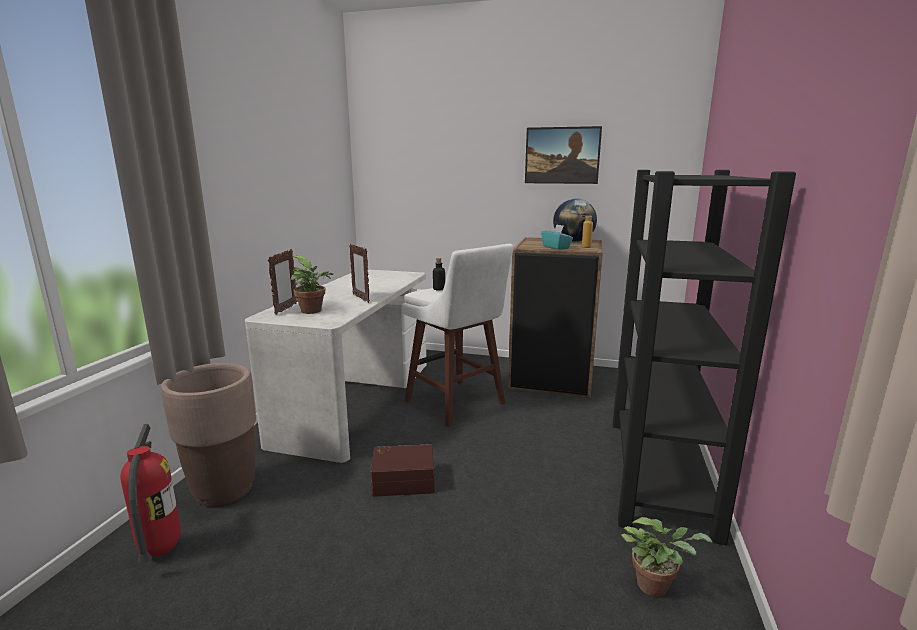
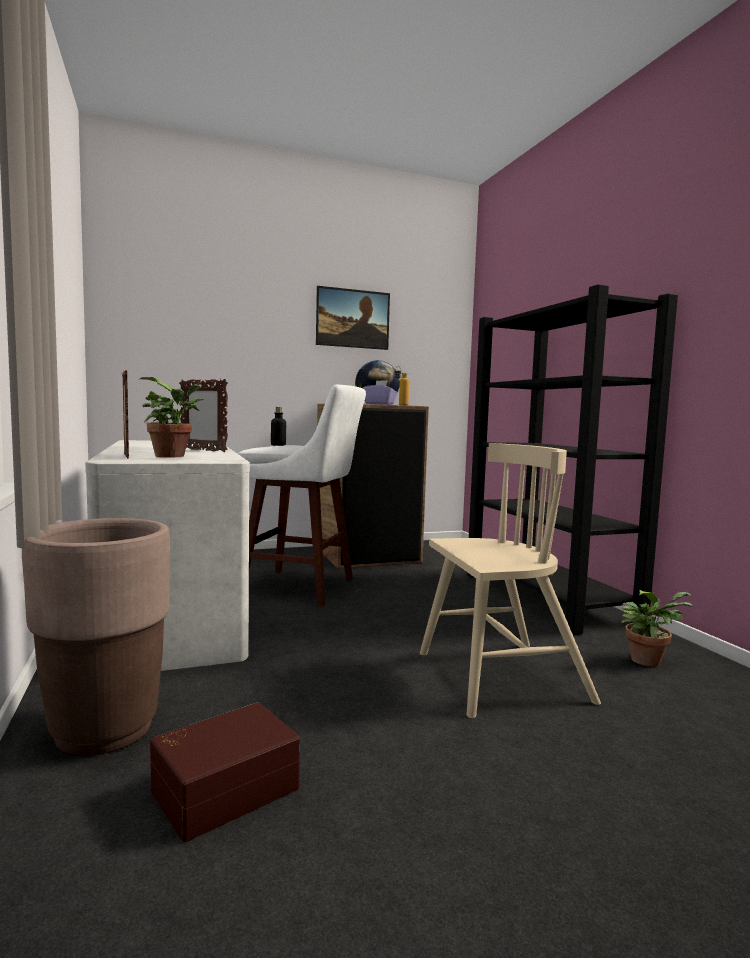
camera: 35 degrees left, 10 degrees down
fire extinguisher [120,424,181,563] -> none
brown storage box [371,444,435,497] -> brown storage box moved to [150,702,300,842]
turquoise tissue box [541,224,573,250] -> purple tissue box [363,380,397,405]
none -> beige chair [420,443,601,718]

